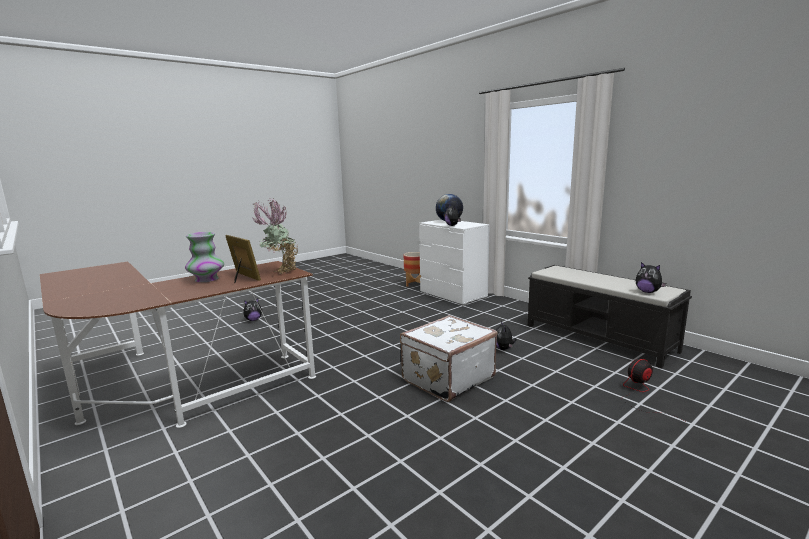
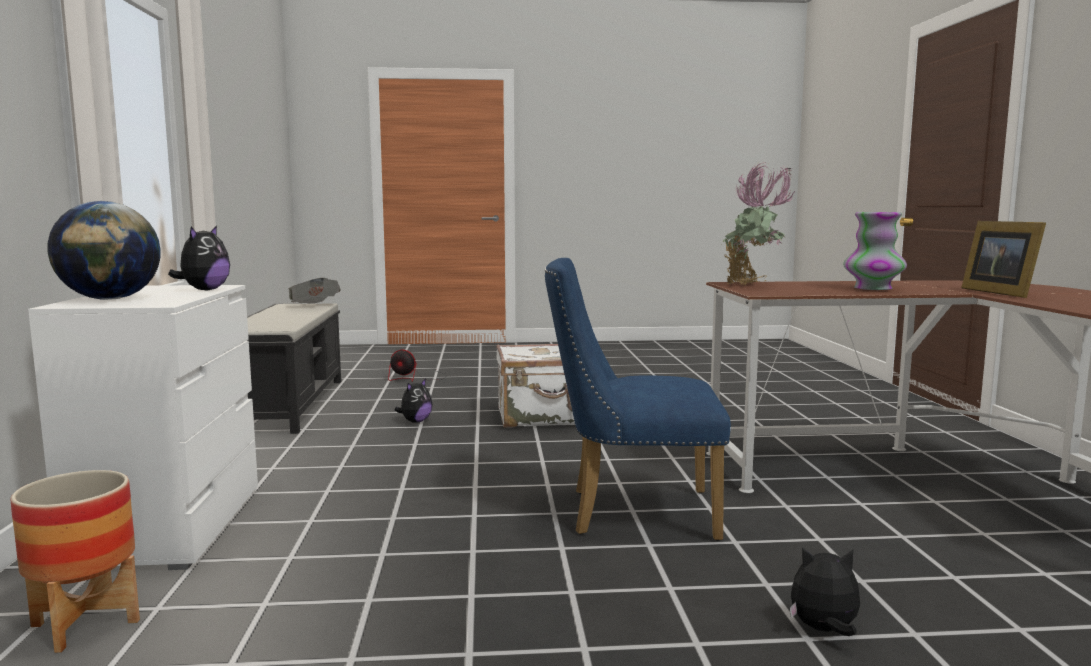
camera: 145 degrees left, 5 degrees down
picture frame [225,235,261,284] -> picture frame moved to [961,221,1046,298]
plush toy [636,262,666,293] -> newspaper [288,278,341,303]
none -> blue chair [545,258,731,541]

